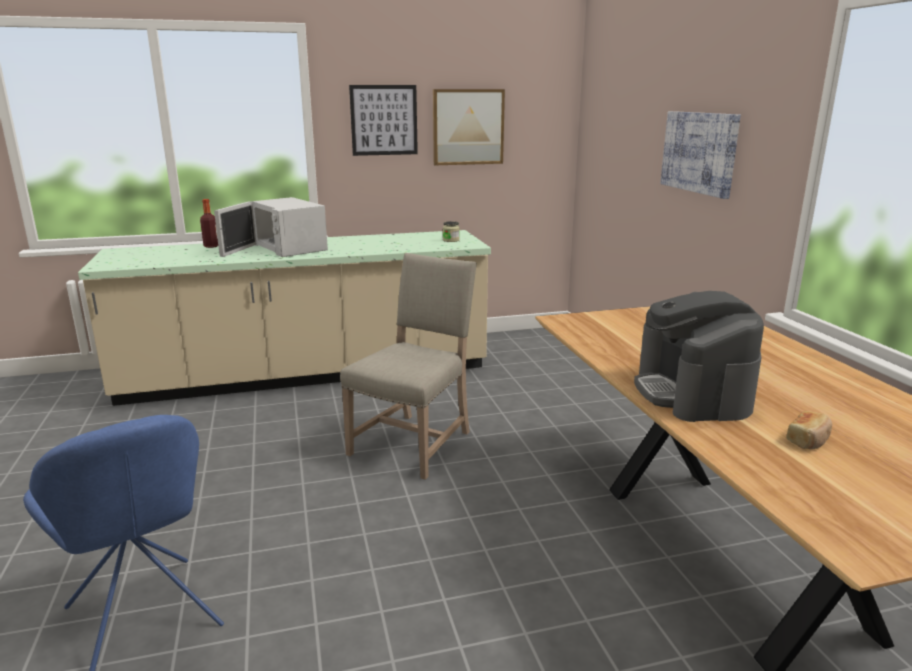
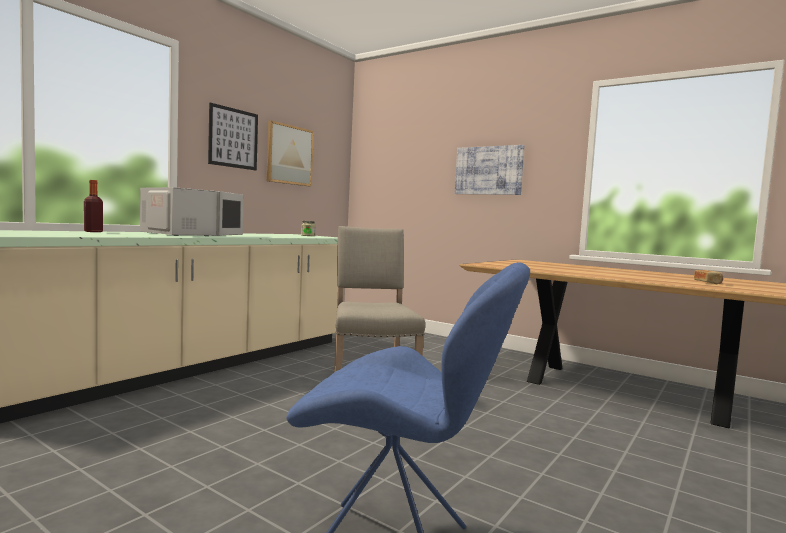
camera: 40 degrees left, 15 degrees down
white microwave [214,197,328,257] -> white microwave turned 150 degrees counterclockwise [140,187,244,236]
coffee machine [634,291,764,422] -> none

